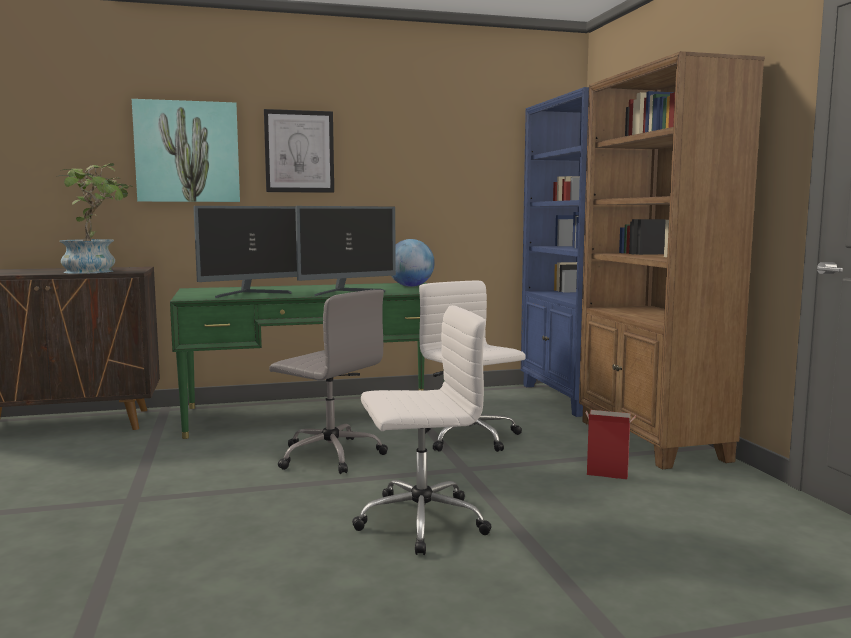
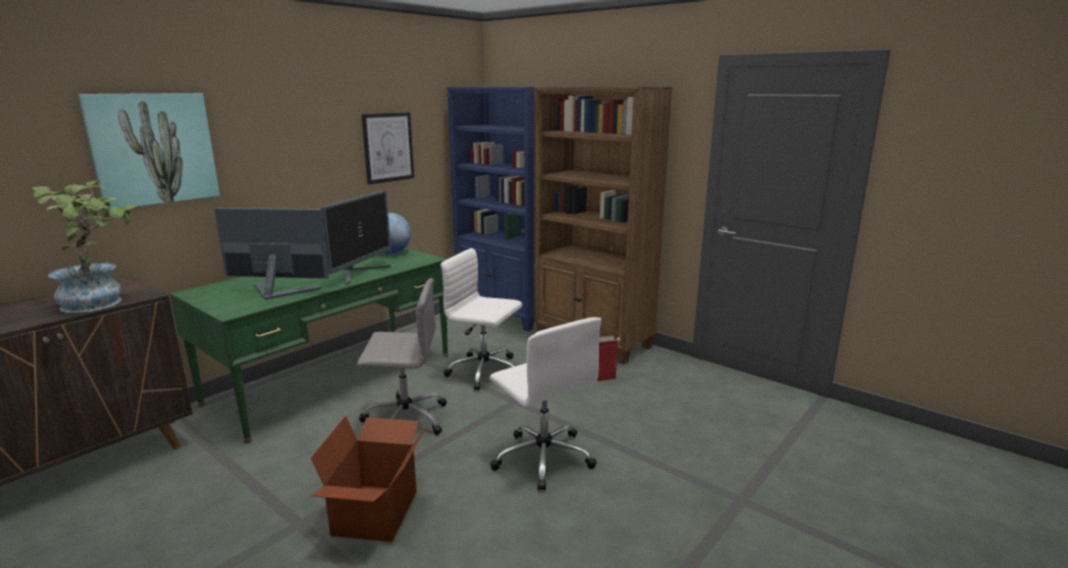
camera: 35 degrees left, 10 degrees up
monitor [193,206,297,298] -> monitor turned 105 degrees counterclockwise [215,208,329,300]
picture [264,109,334,193] -> picture moved to [361,112,414,184]
white office chair [352,305,492,555] -> white office chair turned 105 degrees clockwise [490,317,601,491]
none -> cardboard box [310,416,428,542]

